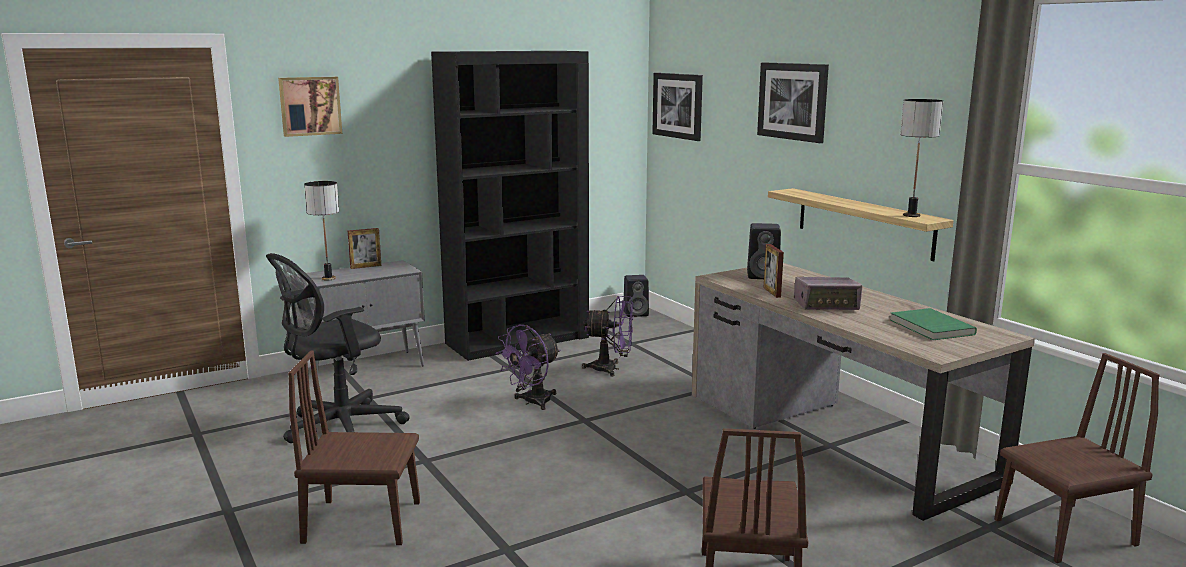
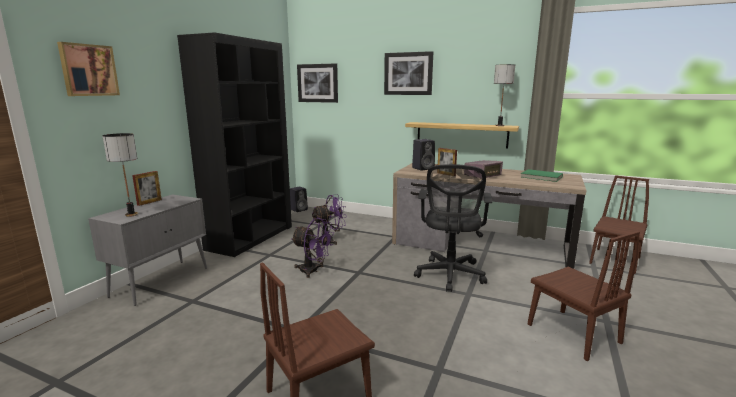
camera: 35 degrees left, 0 degrees up
black office chair [266,253,410,443] -> black office chair moved to [414,164,492,292]
purple fan [496,324,560,410] -> purple fan turned 75 degrees counterclockwise [291,218,334,278]

